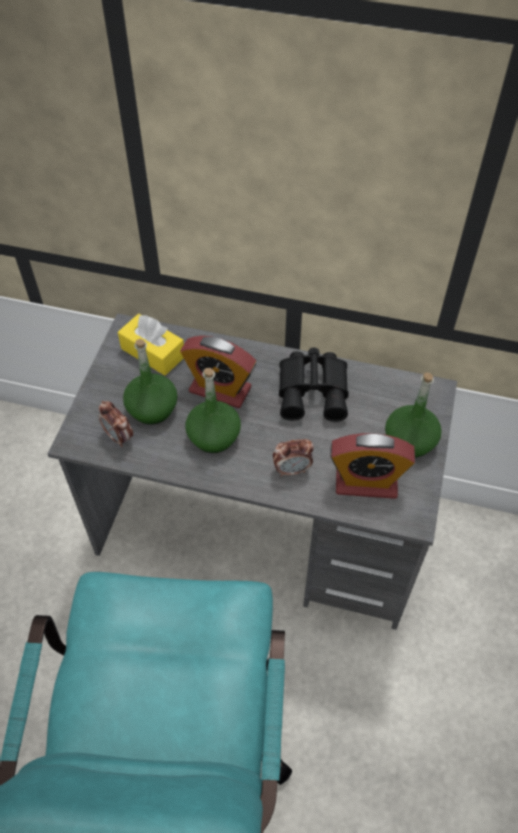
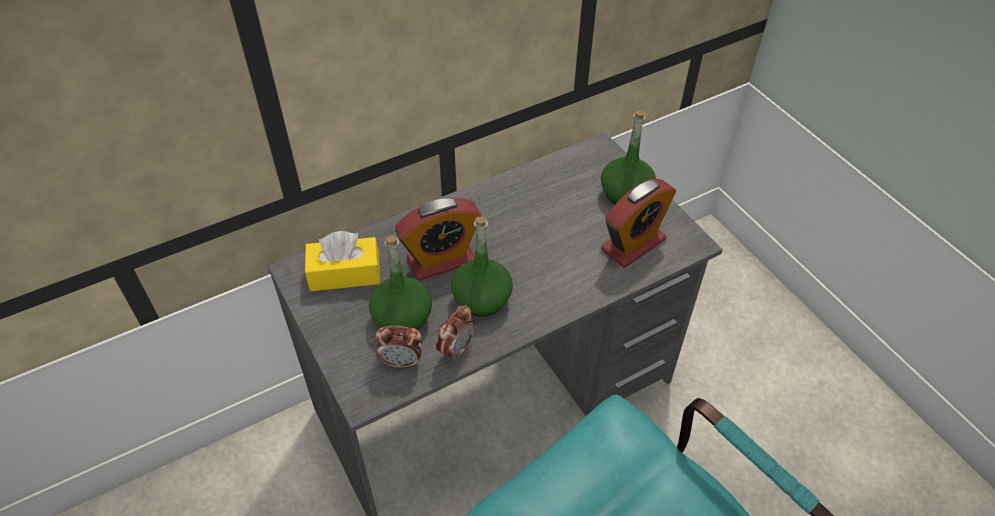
camera: 45 degrees left, 5 degrees down
alarm clock [273,439,314,477] -> alarm clock moved to [436,305,475,362]
black binoculars [279,348,349,422] -> none

